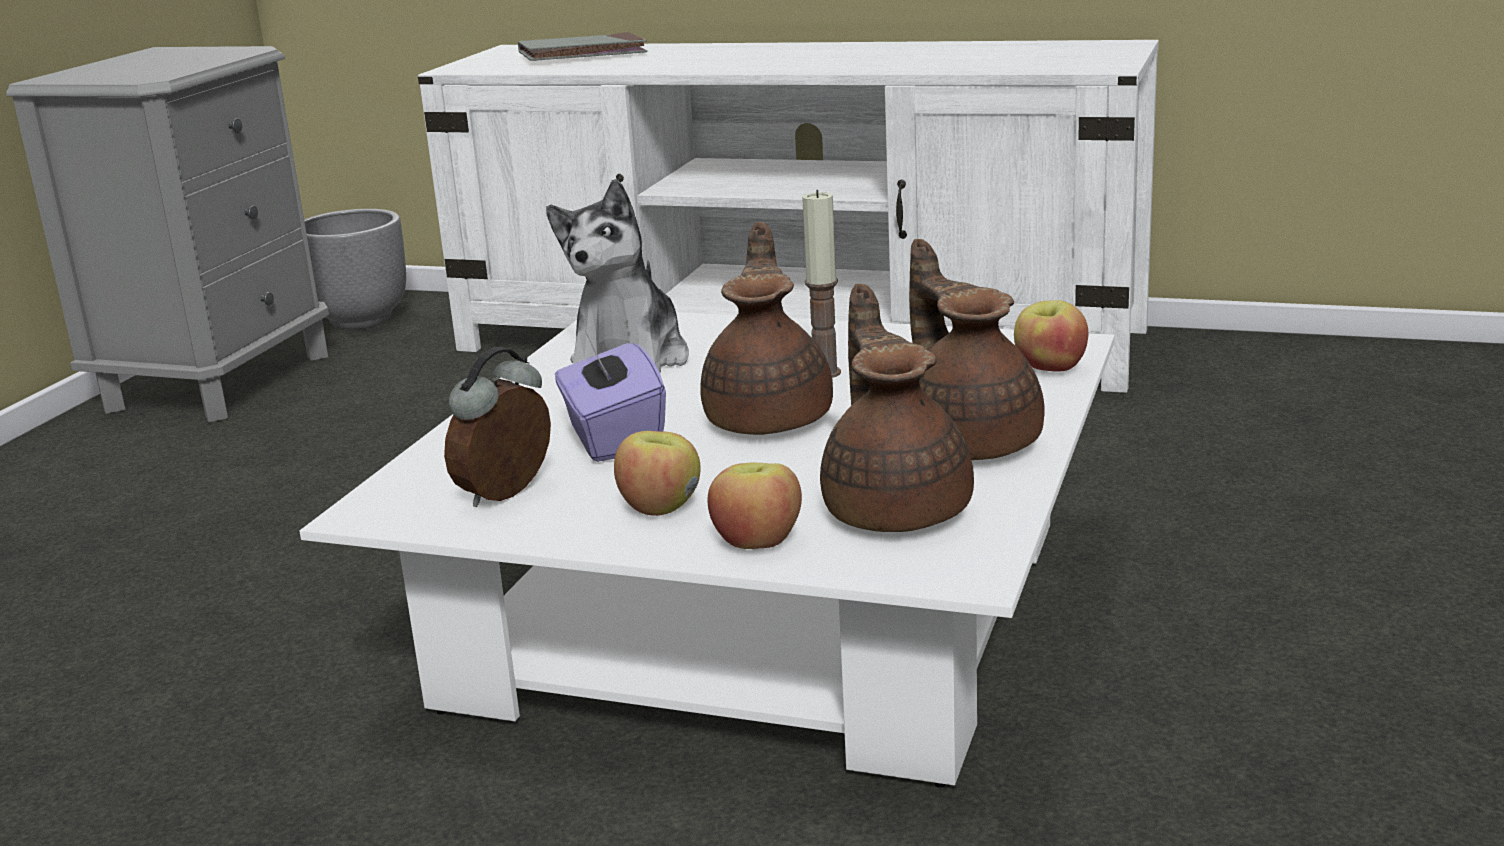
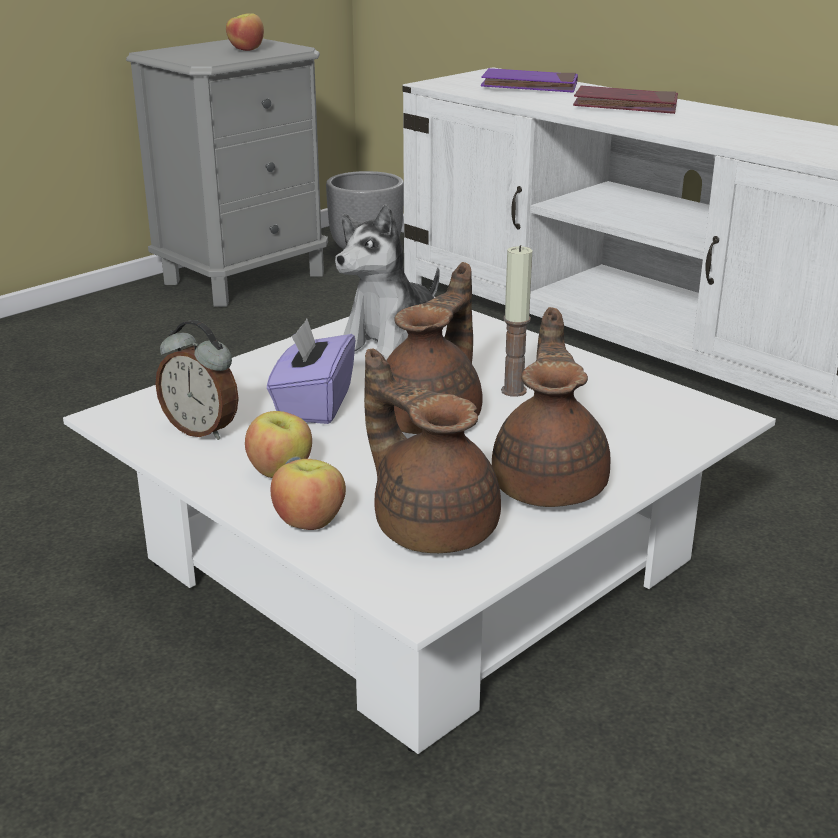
camera: 25 degrees right, 5 degrees up
alarm clock [444,347,551,507] -> alarm clock turned 120 degrees counterclockwise [155,320,239,440]
grey book [518,32,647,61] -> purple book [481,68,578,92]
brown teapot [820,284,974,532] -> brown teapot turned 60 degrees counterclockwise [364,348,501,553]
apple [1014,300,1088,371] -> apple moved to [226,13,264,51]
none -> red book [573,86,678,114]

